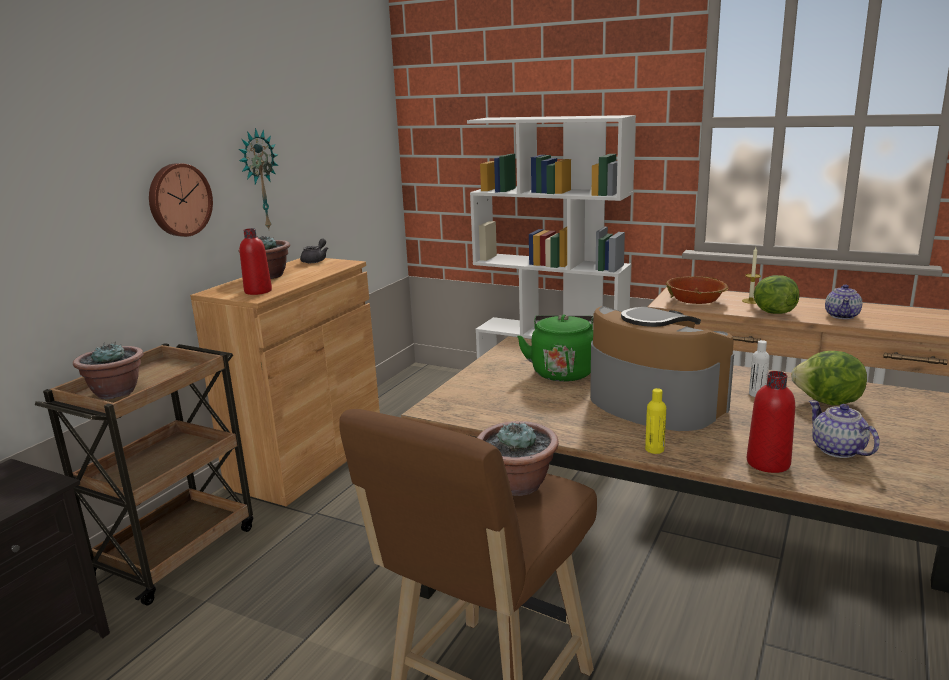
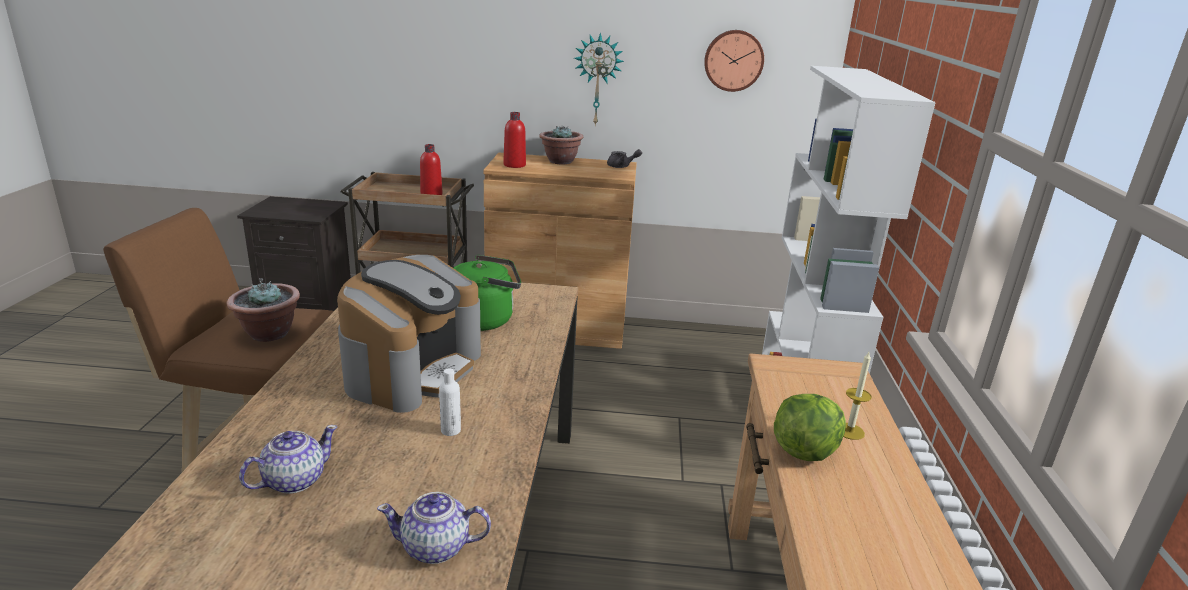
camera: 65 degrees right, 5 degrees up
potted plant [73,342,144,399] -> none
wall clock [149,163,213,237] -> wall clock moved to [704,30,764,92]
yellow bottle [645,388,666,454] -> none
bowl [666,276,729,304] -> none
red bottle [747,371,795,473] -> red bottle moved to [420,144,443,195]
lettuce [791,351,867,405] -> none
teapot [825,285,862,319] -> teapot moved to [377,492,491,564]

